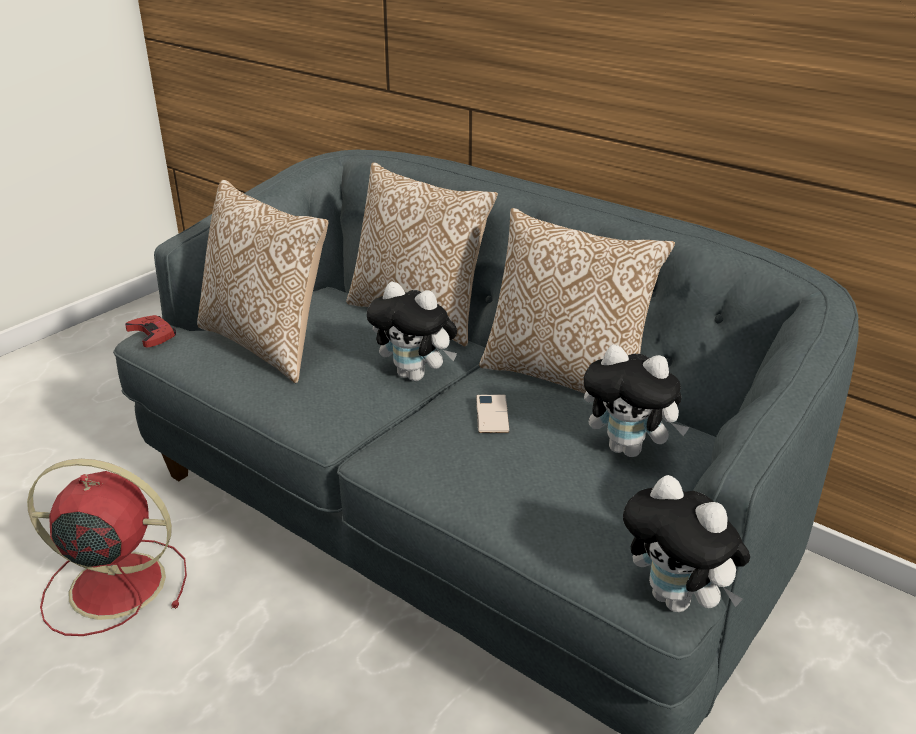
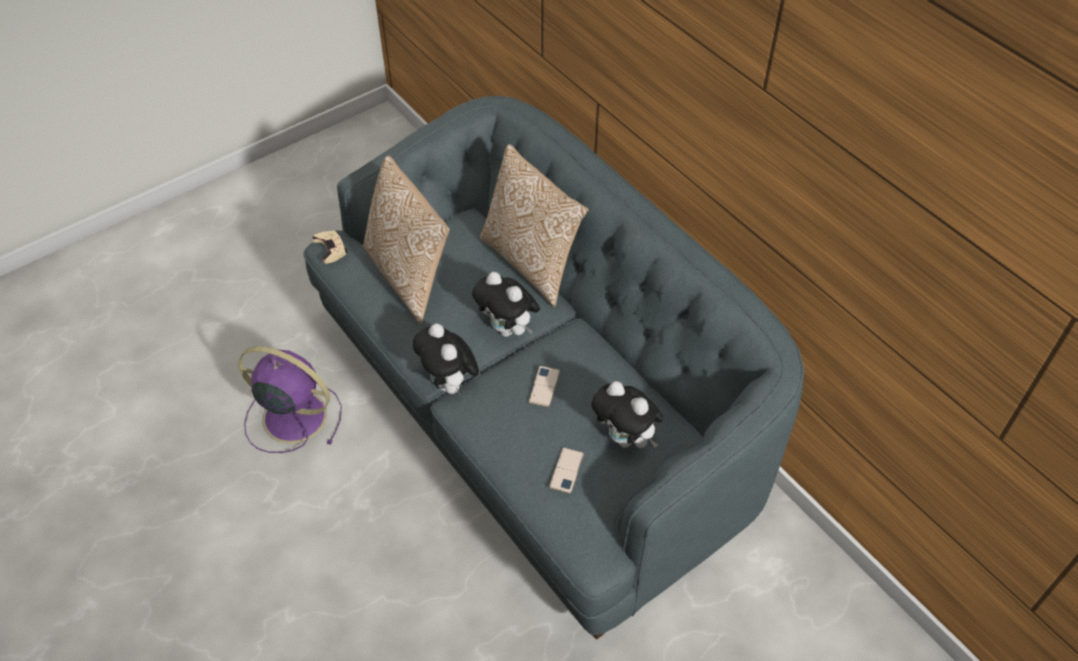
camera: 15 degrees right, 20 degrees up
red fan [27,459,187,636] -> purple fan [238,346,342,453]
red game controller [125,315,176,348] -> beige game controller [312,231,347,264]
pillow [479,208,675,394] -> none
plush toy [623,475,750,612] -> plush toy moved to [413,323,479,396]
none -> phone [549,447,584,494]

